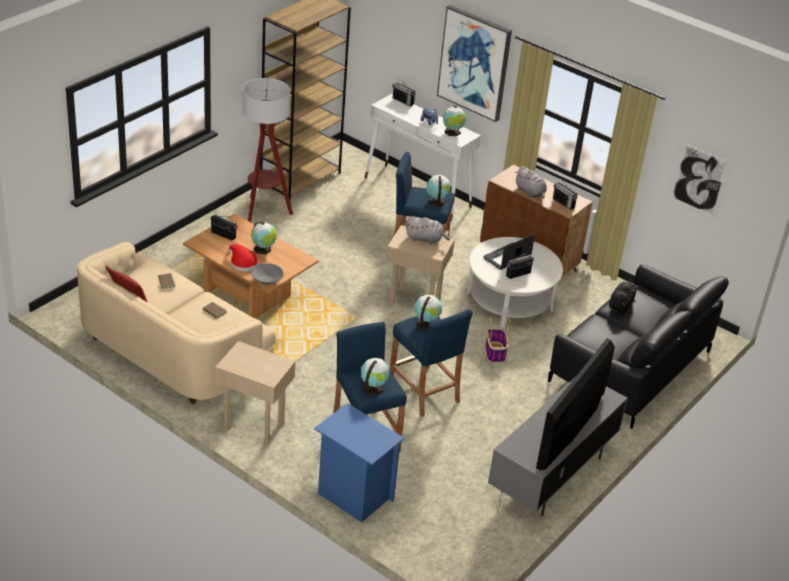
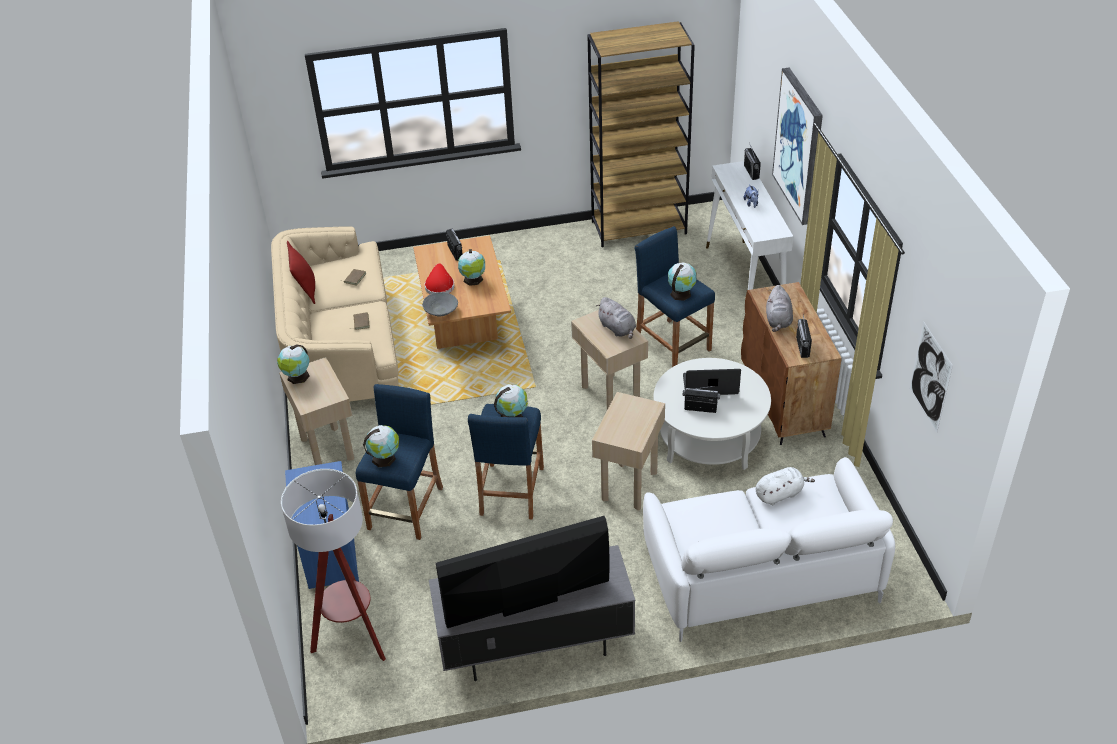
camera: 45 degrees right, 5 degrees up
floor lamp [242,78,293,222] -> floor lamp moved to [281,469,386,661]
globe [443,105,466,136] -> globe moved to [277,344,310,384]
basket [486,317,511,363] -> beige side table [592,392,665,510]
black sofa [548,265,729,429] -> white sofa [643,457,895,642]
black plush toy [609,282,638,314] -> white plush toy [755,467,815,505]

